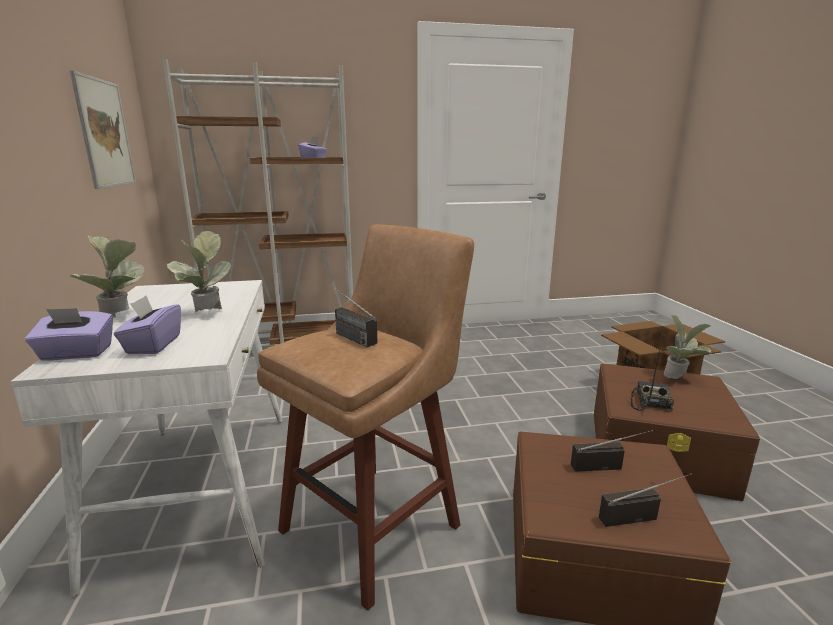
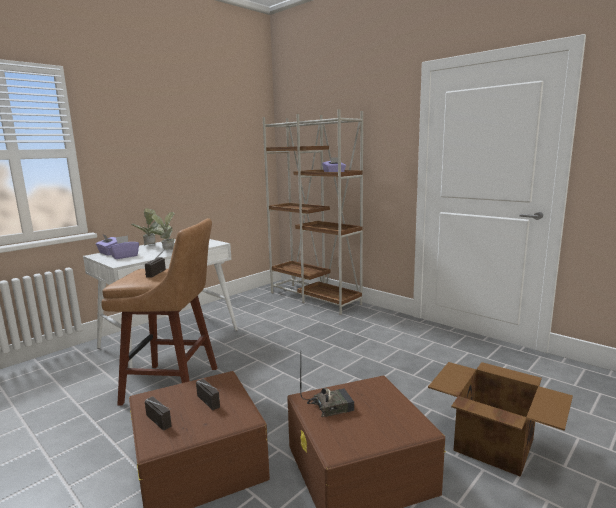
camera: 55 degrees right, 5 degrees down
picture [70,70,136,189] -> none
potted plant [664,315,712,379] -> none

